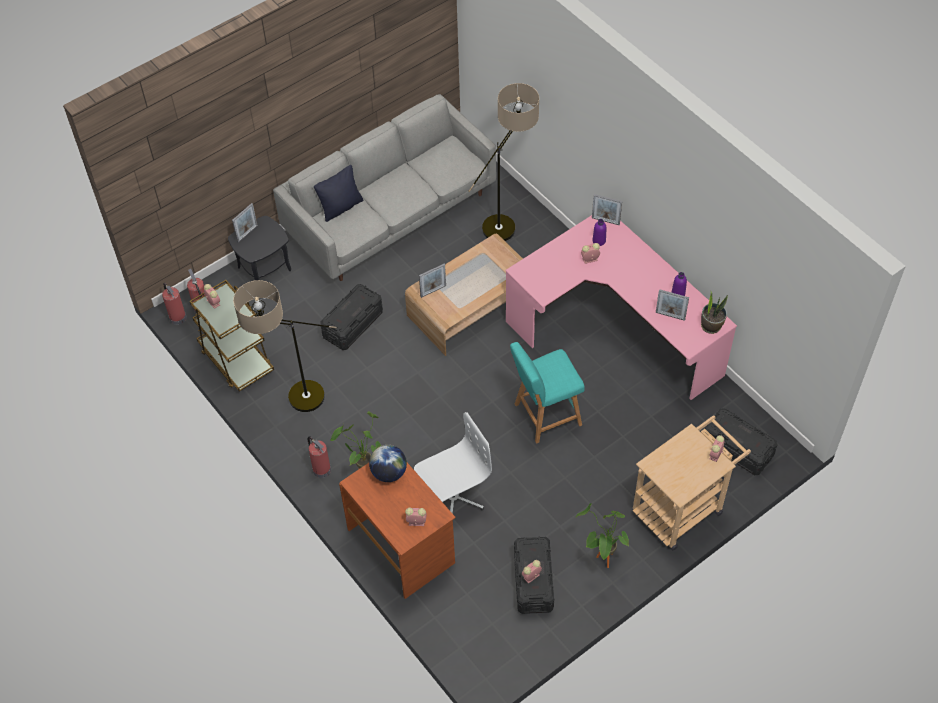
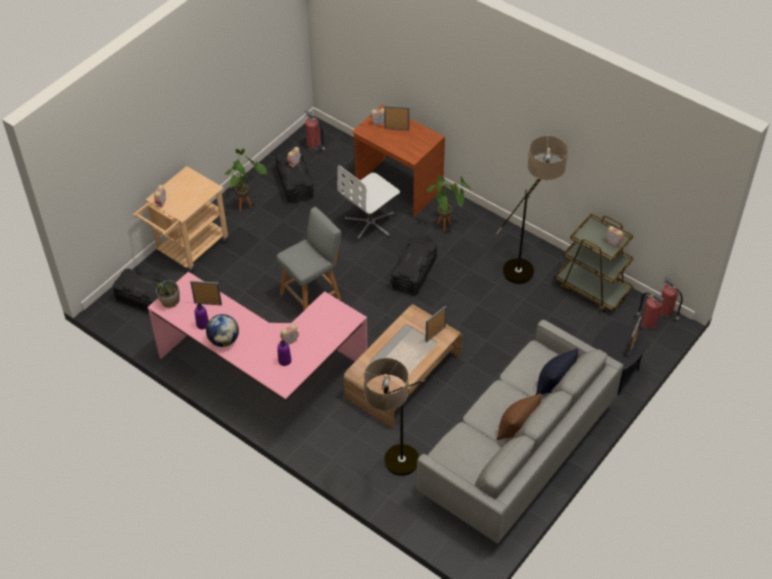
camera: 165 degrees right, 5 degrees down
fire extinguisher [308,436,331,478] -> fire extinguisher moved to [304,110,325,151]
black storage box [320,284,383,350] -> black storage box moved to [391,237,437,296]
globe [369,445,407,482] -> globe moved to [206,314,239,347]
turquoise stool [510,342,585,443] -> grey stool [277,207,342,311]
picture frame [592,194,622,225] -> picture frame moved to [384,105,409,130]
none -> brown pillow [496,393,542,440]

